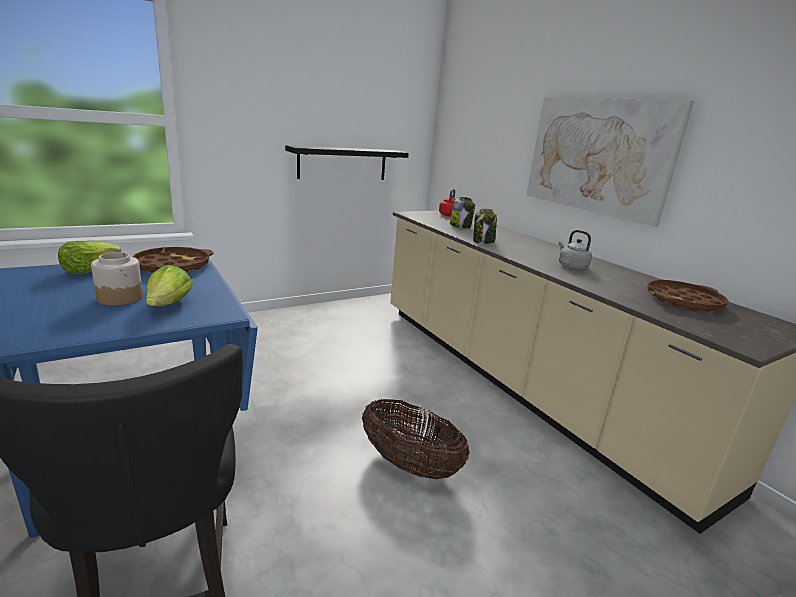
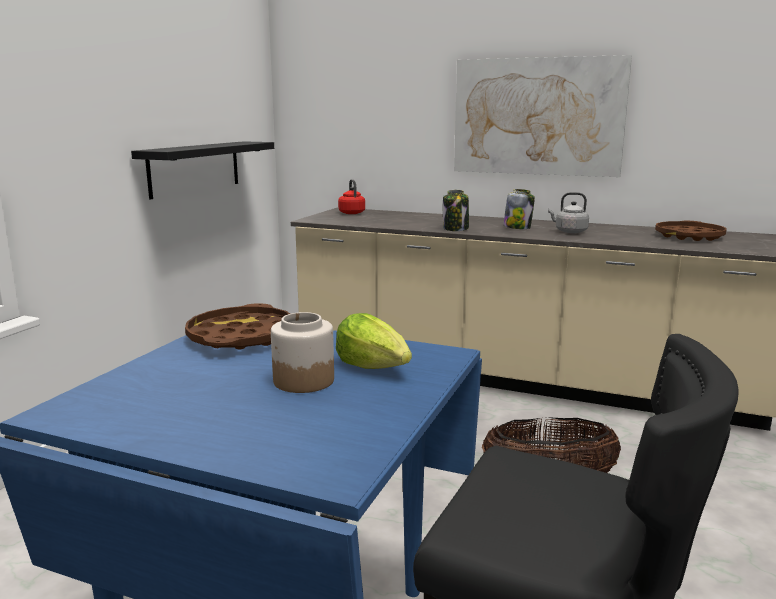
camera: 35 degrees left, 5 degrees down
lettuce [58,241,121,274] -> none
jar [450,197,475,229] -> jar moved to [503,189,535,229]

